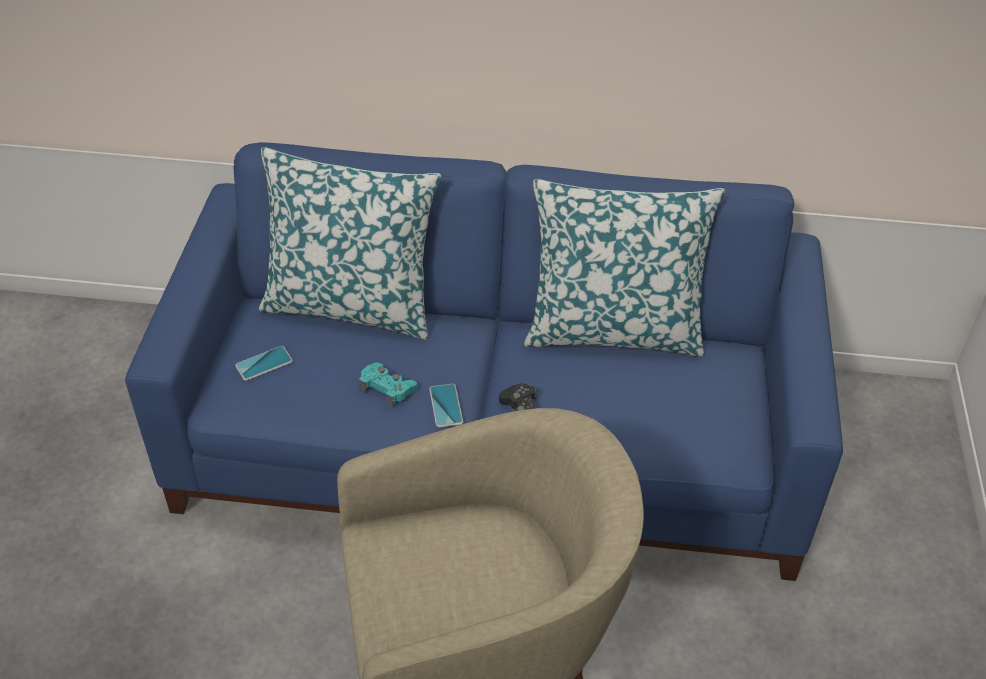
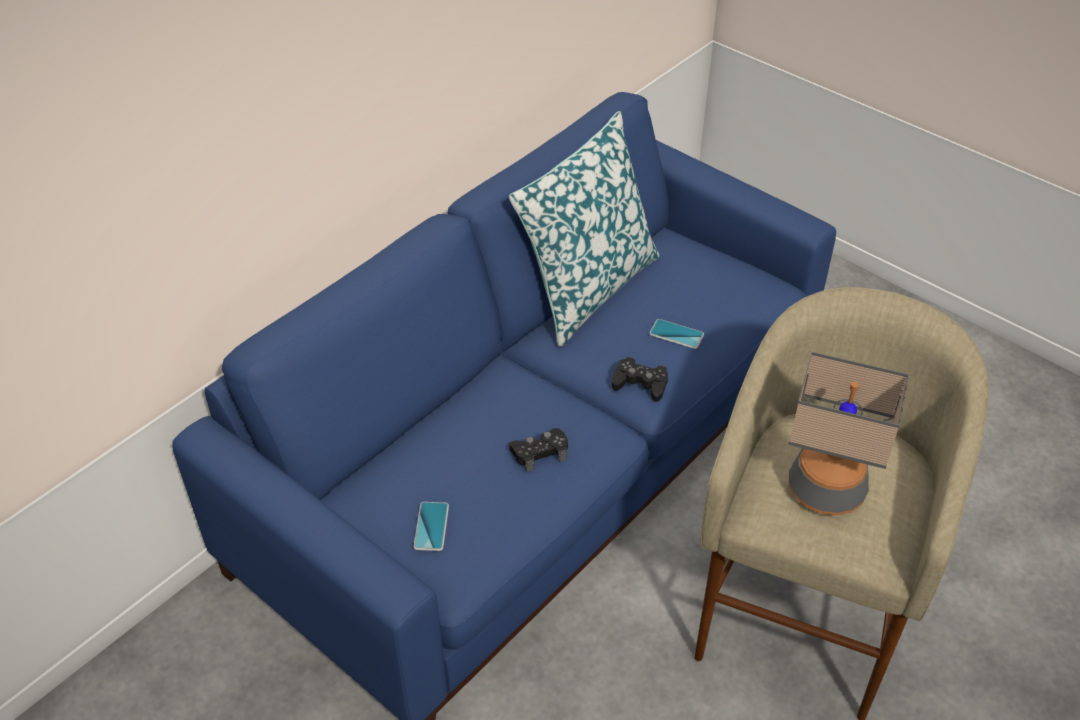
camera: 55 degrees left, 0 degrees up
pillow [259,147,441,340] -> none
turquoise game controller [359,362,417,408] -> black game controller [509,428,568,472]
phone [429,384,463,427] -> phone moved to [649,319,704,349]
none -> table lamp [788,352,909,516]

